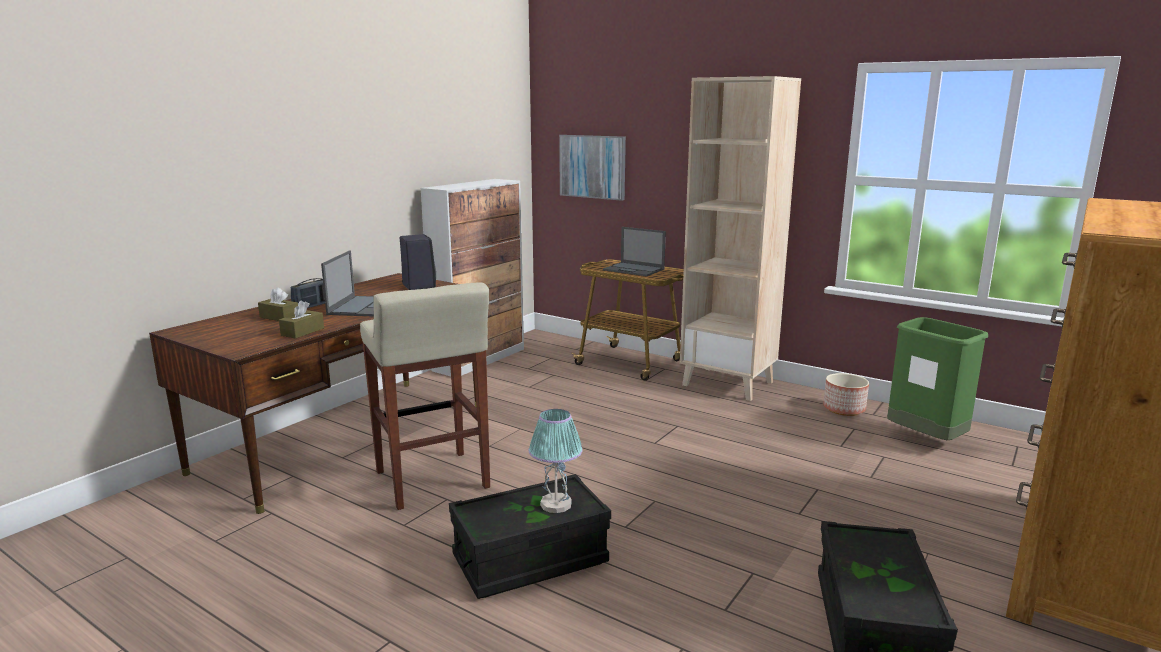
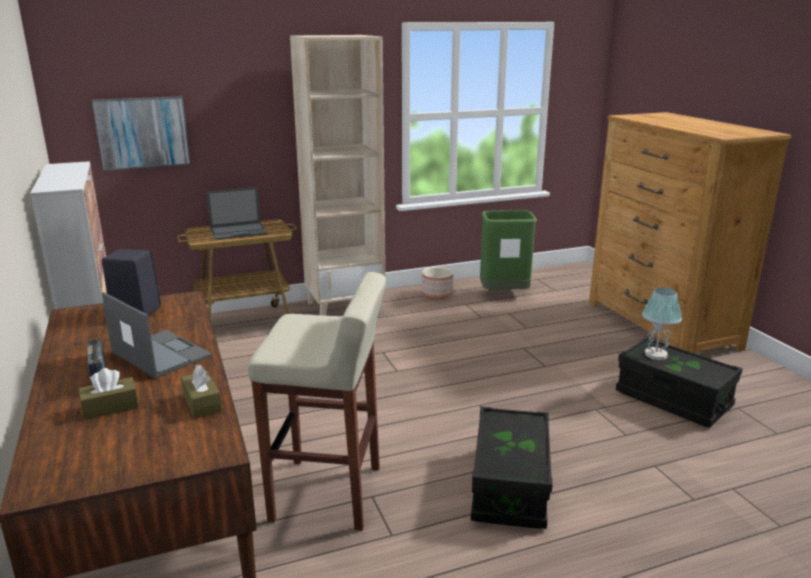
camera: 55 degrees left, 5 degrees up
table lamp [528,409,583,513] -> table lamp moved to [642,288,682,360]

